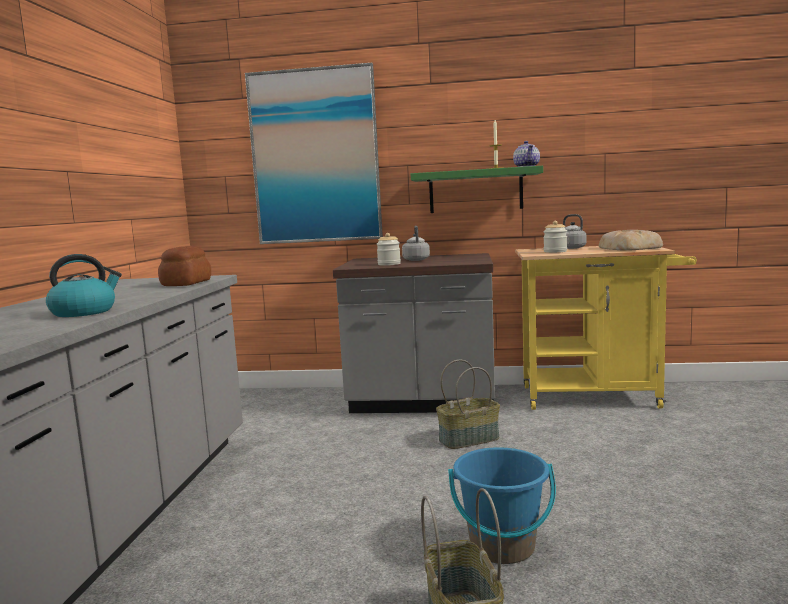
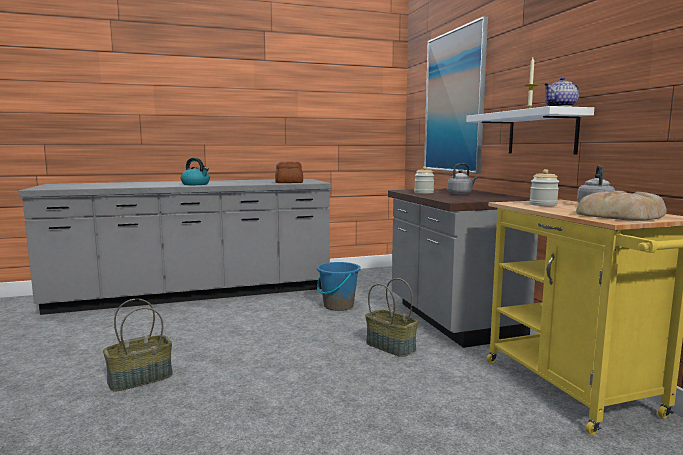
camera: 65 degrees right, 0 degrees up
green shelf [411,166,543,213] -> white shelf [466,106,594,155]
blue bucket [448,447,556,564] -> blue bucket moved to [317,262,361,311]

